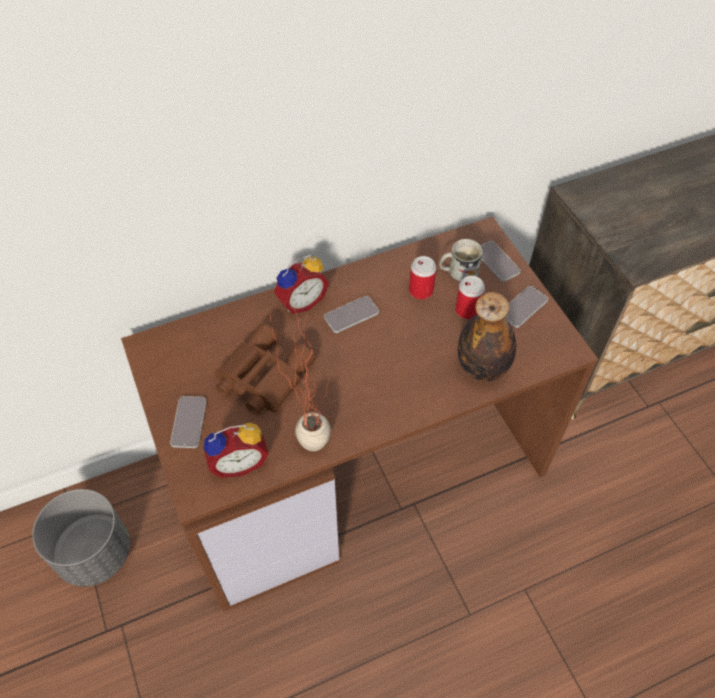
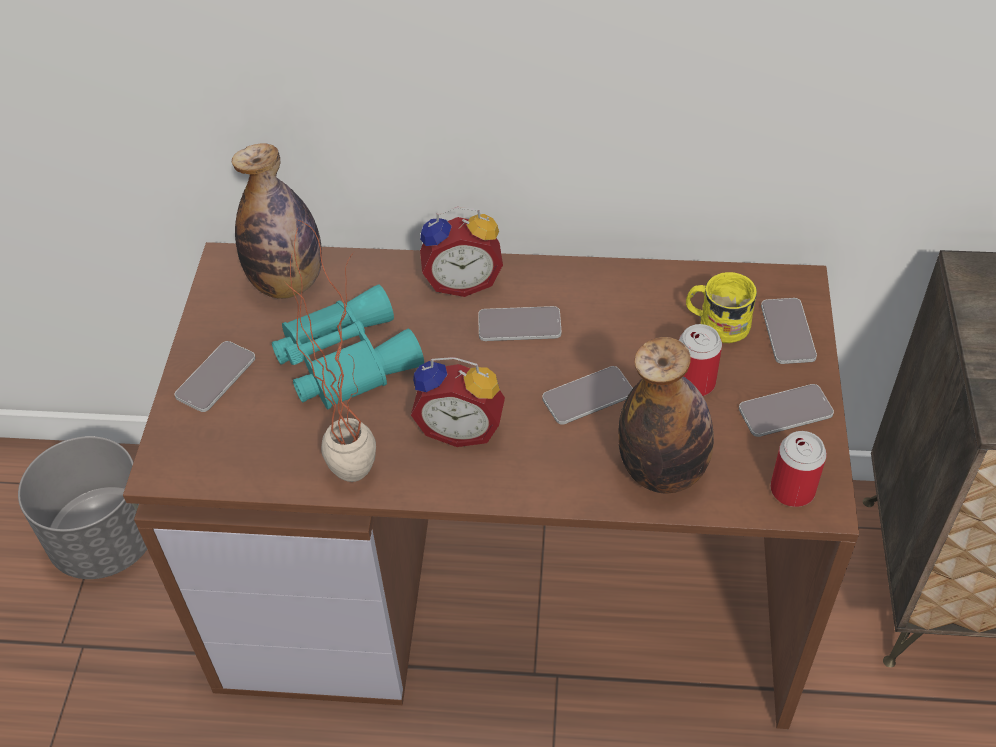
camera: 30 degrees right, 5 degrees down
alarm clock [204,423,269,478] -> alarm clock moved to [411,357,505,447]
brown binoculars [215,323,316,415] -> turquoise binoculars [272,284,424,409]
can [409,256,436,299] -> can moved to [770,431,827,507]
white mug [439,239,483,282] -> yellow mug [686,272,757,343]
none -> bottle [232,143,322,299]
none -> phone [542,366,633,425]

